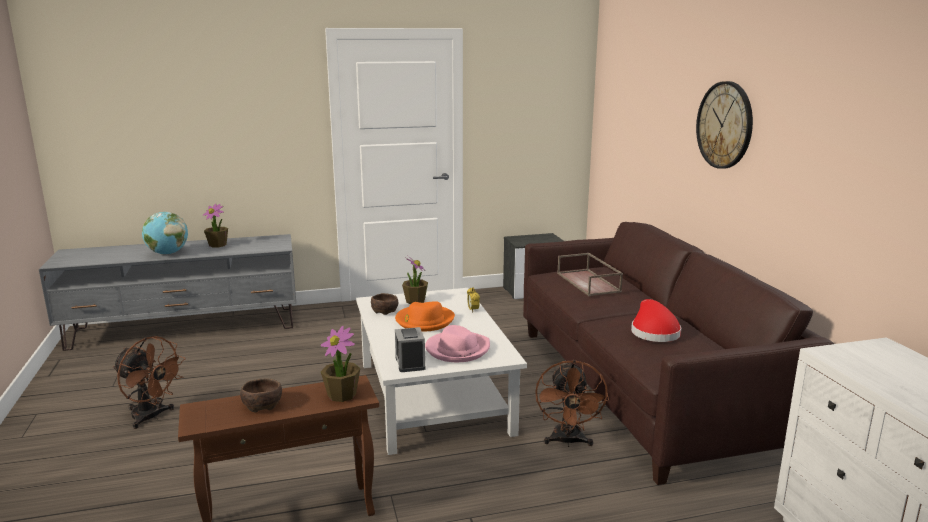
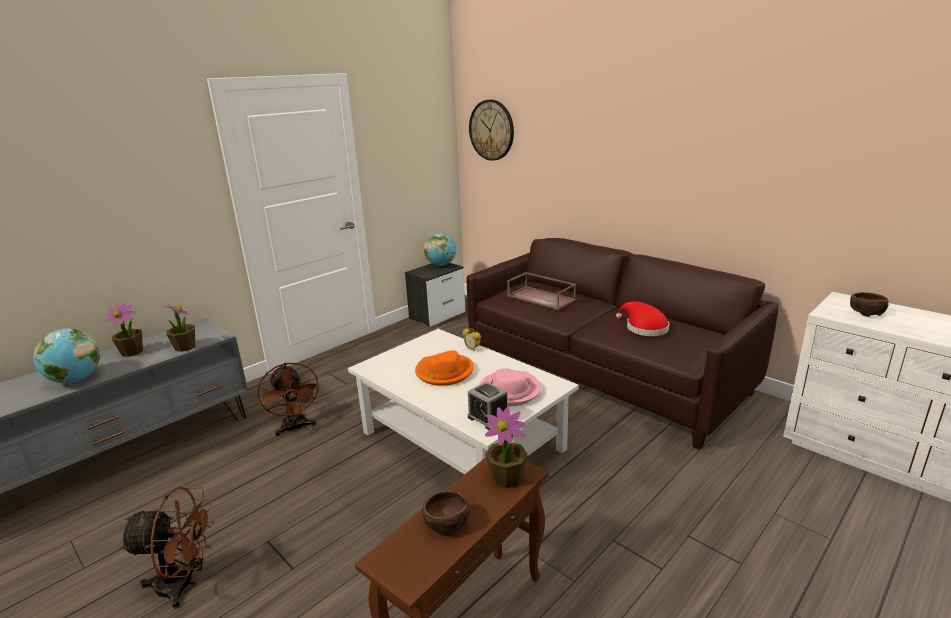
camera: 30 degrees left, 5 degrees up
brown bowl [371,293,398,315] -> brown bowl moved to [850,292,889,317]
potted plant [402,256,428,304] -> potted plant moved to [165,304,195,352]
brown fan [535,360,609,447] -> brown fan moved to [257,363,320,436]
wall clock [696,81,753,169] -> wall clock moved to [469,100,514,161]
none -> globe [424,233,456,266]

